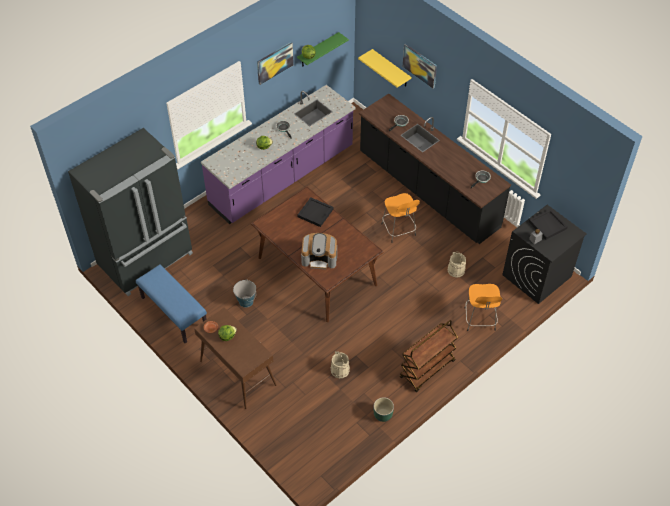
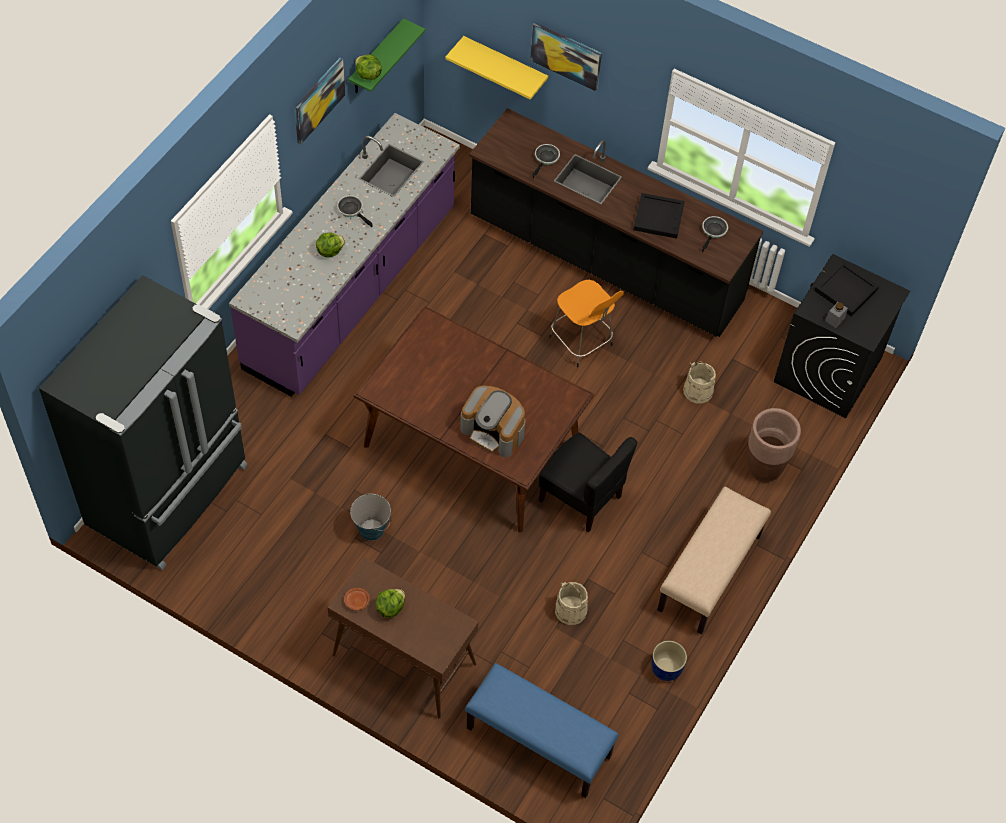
camera: 20 degrees left, 5 degrees up
blue bench [136,264,207,343] -> blue bench moved to [465,663,618,798]
black tray [297,197,333,227] -> black tray moved to [633,193,685,239]
coffee machine [301,233,337,269] -> coffee machine turned 45 degrees clockwise [460,386,525,457]
green planter [374,397,394,422] -> blue planter [651,641,687,681]
brown cart [400,320,458,392] -> beige bench [657,487,771,634]
orange stool [465,284,502,331] -> brown planter [747,408,801,482]
none -> black chair [539,433,637,533]

